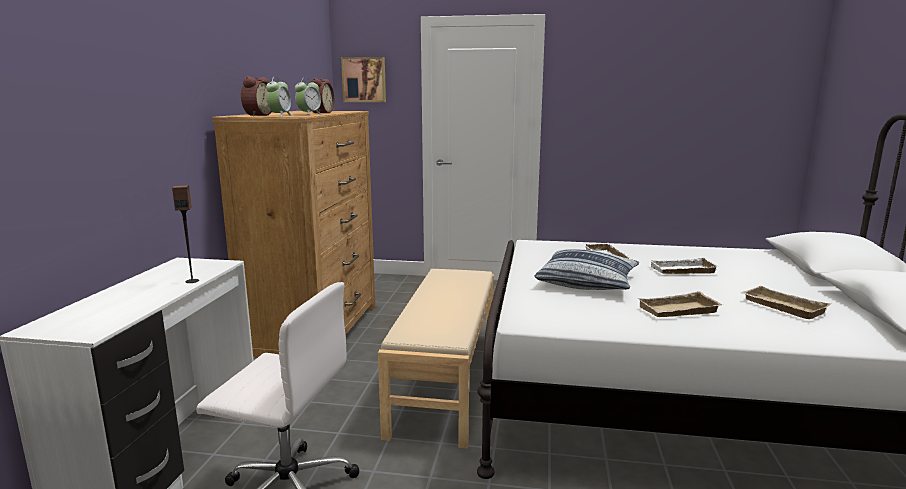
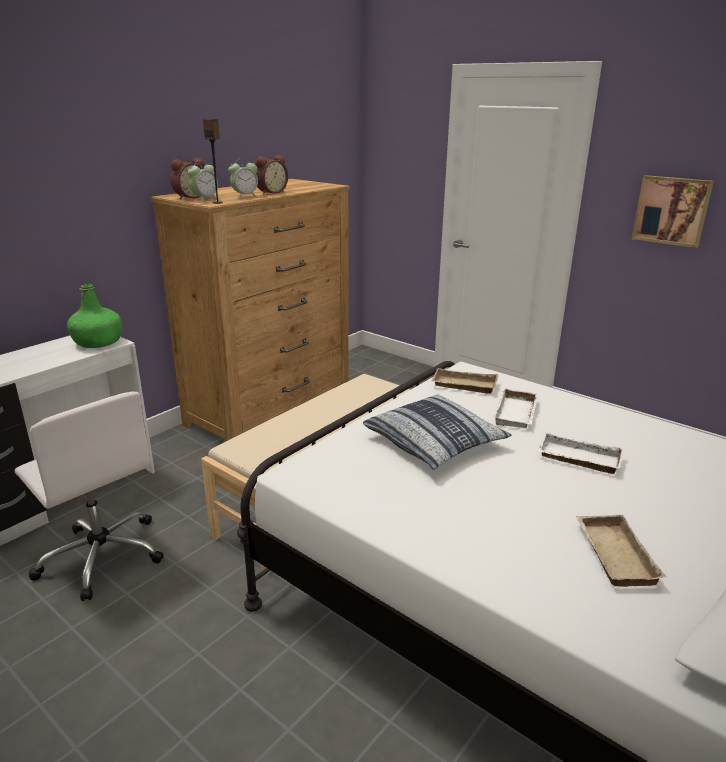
camera: 30 degrees right, 10 degrees up
speaker [172,185,199,283] -> speaker moved to [203,119,223,204]
picture [341,57,386,102] -> picture moved to [631,175,714,248]
beige tray [637,291,723,317] -> beige tray moved to [432,368,499,394]
none -> green bottle [67,284,122,348]

